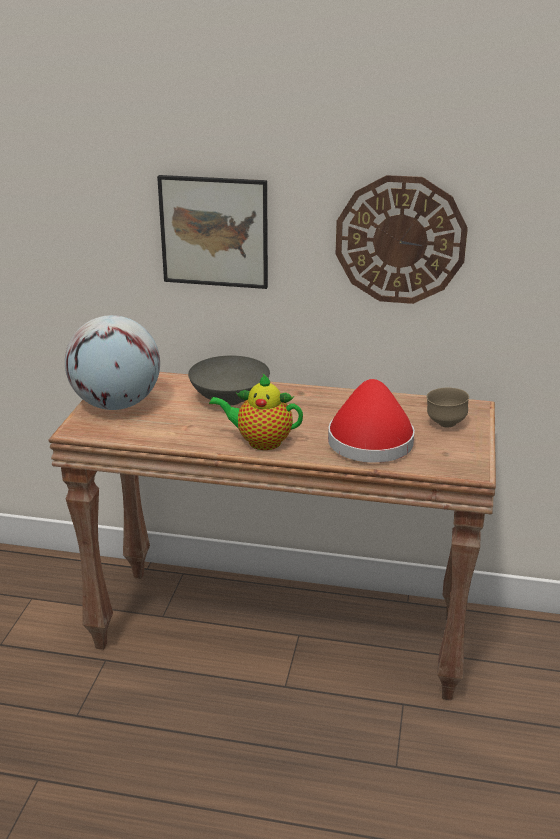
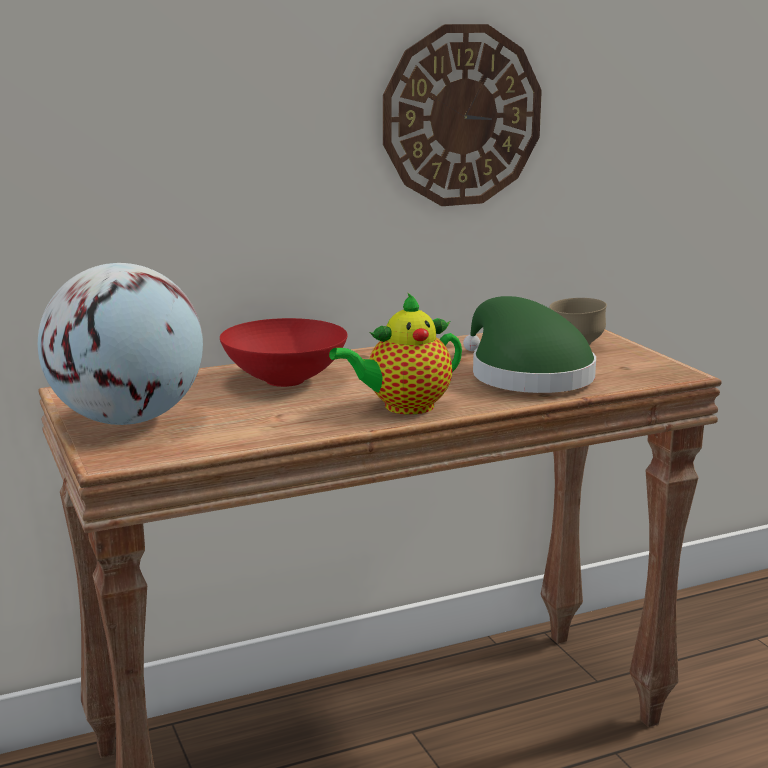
camera: 35 degrees left, 10 degrees down
picture [157,175,268,289] -> none
grey bowl [188,356,270,406] -> red bowl [220,318,347,387]
red hat [328,379,415,463] -> green hat [463,296,596,393]

